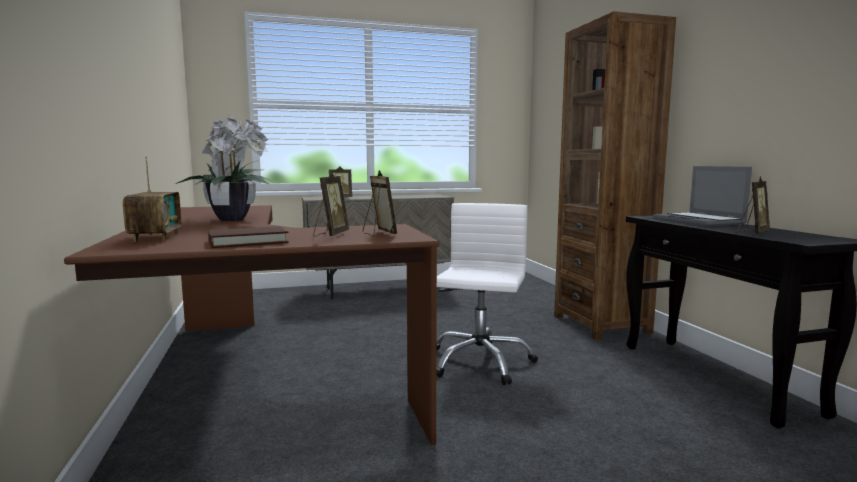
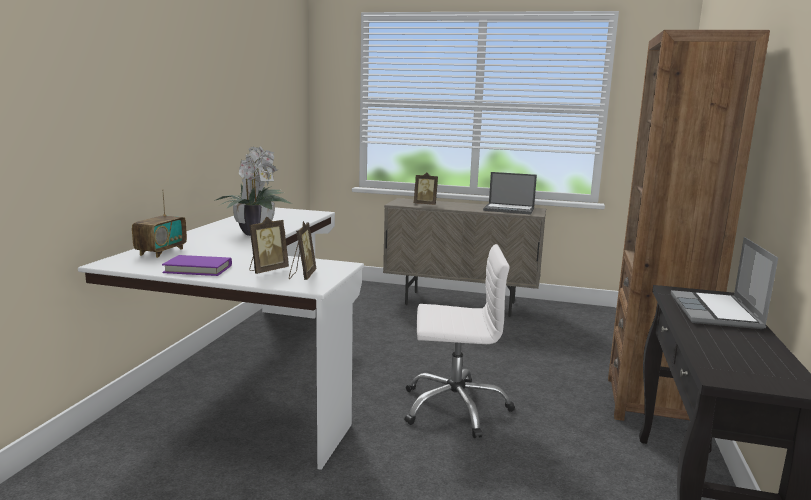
camera: 30 degrees right, 5 degrees up
brown desk [64,205,439,445] -> white desk [78,207,364,470]
brown book [208,226,289,248] -> purple book [162,255,232,276]
white office chair [436,203,538,385] -> white office chair turned 45 degrees clockwise [404,244,515,438]
picture frame [737,176,770,233] -> none
none -> laptop [483,172,537,215]

